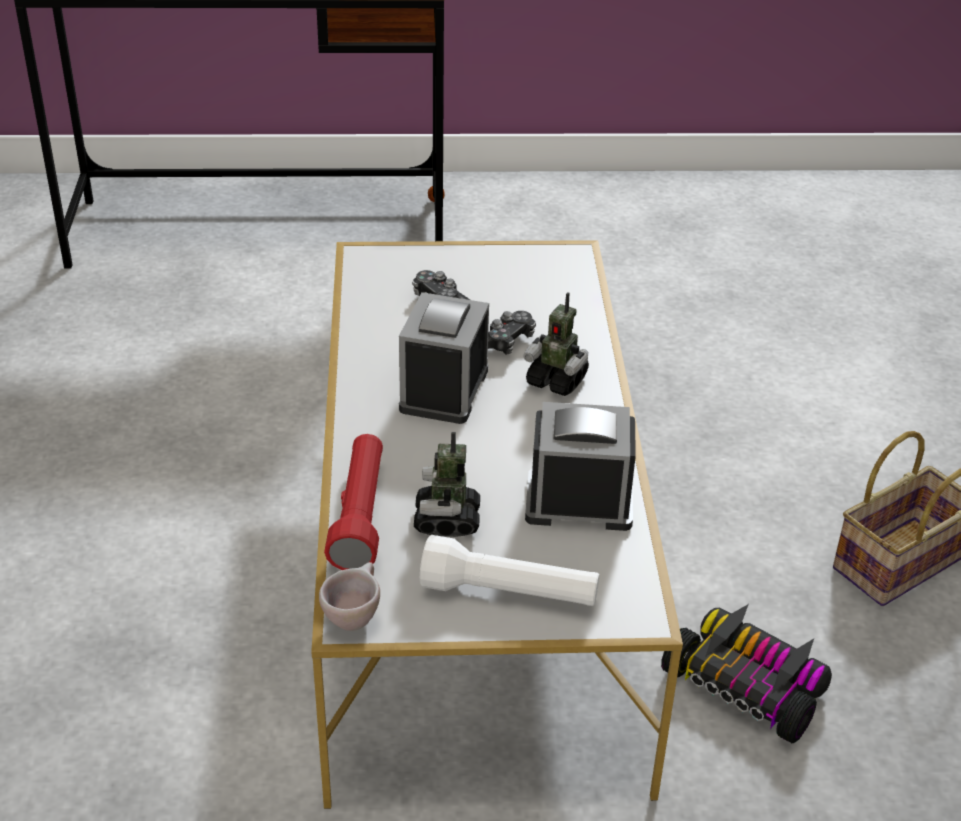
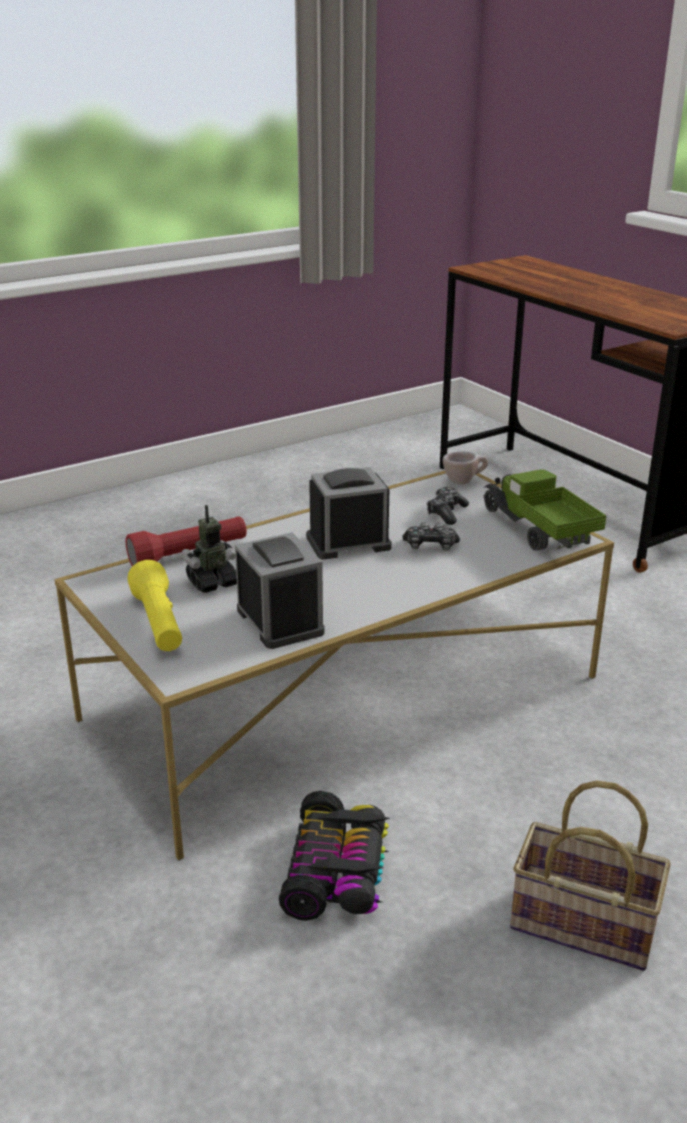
camera: 60 degrees right, 10 degrees down
beige cup [319,562,380,631] -> beige cup moved to [443,451,488,484]
white flashlight [420,535,599,606] -> yellow flashlight [127,560,182,651]
toy robot [524,292,589,396] -> none
none -> toy truck [483,469,606,551]

